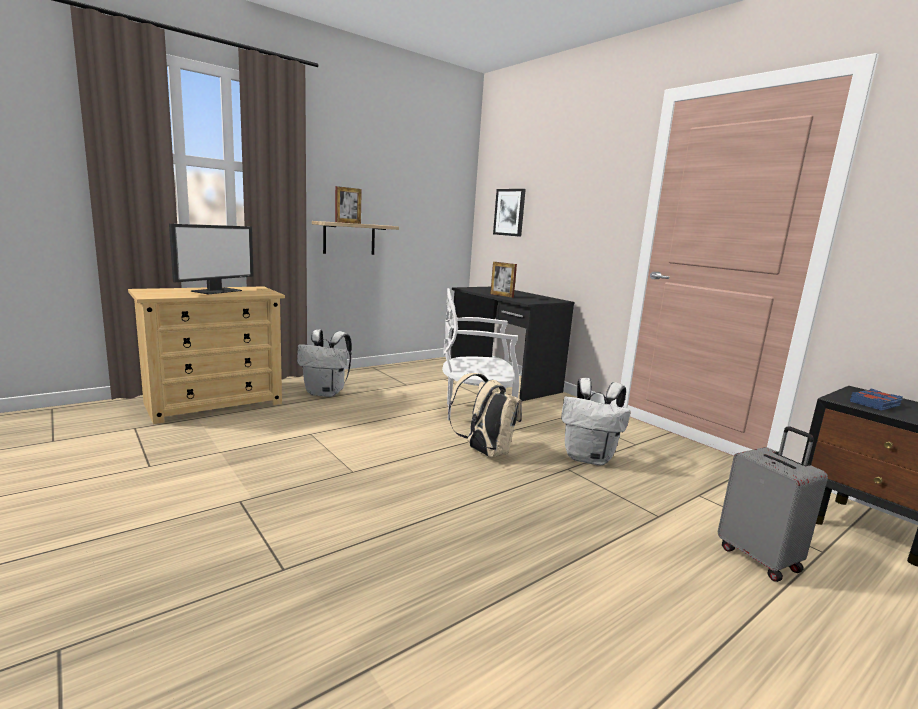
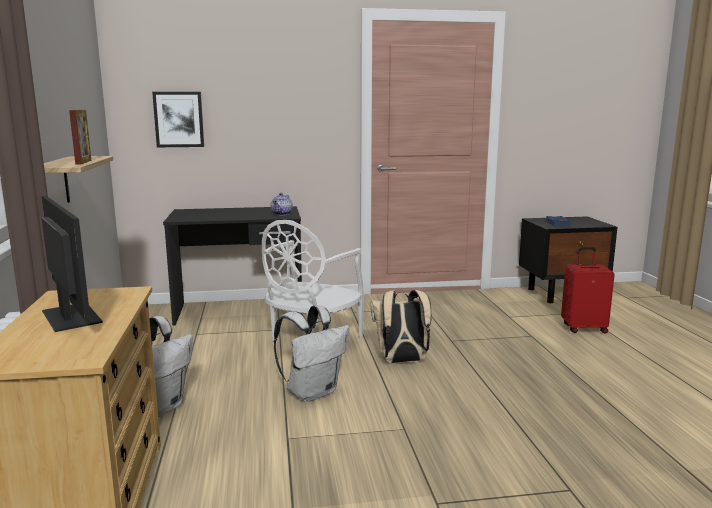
camera: 60 degrees left, 0 degrees up
picture frame [490,262,517,298] -> none
white backpack [561,378,631,466] -> white backpack moved to [274,305,349,402]
grey suitcase [718,426,828,582] -> red suitcase [561,247,615,333]
none -> teapot [271,193,293,215]

